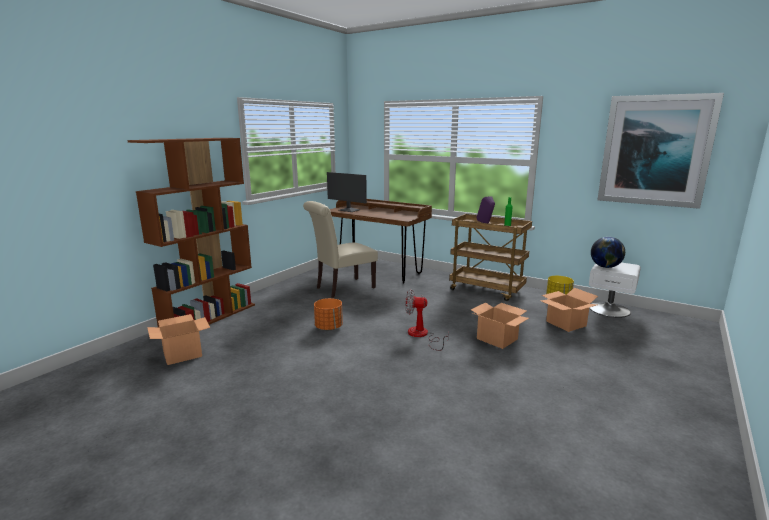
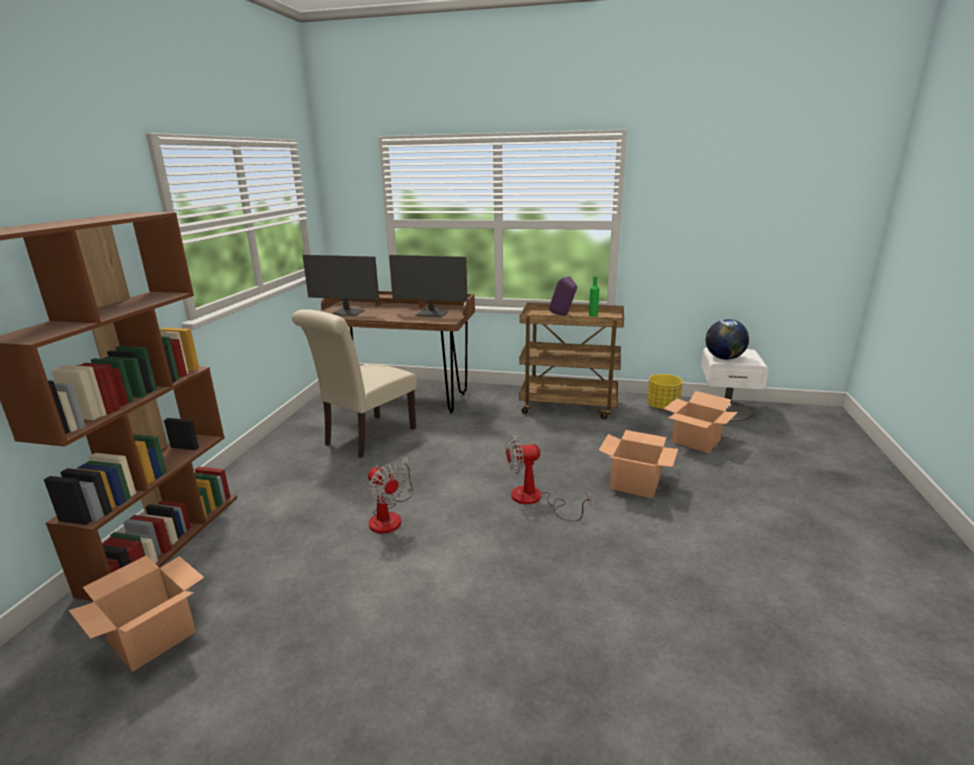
camera: 20 degrees left, 5 degrees up
orange planter [314,298,343,330] -> fan [368,457,414,534]
picture [597,93,724,209] -> none
none -> monitor [389,255,468,317]

